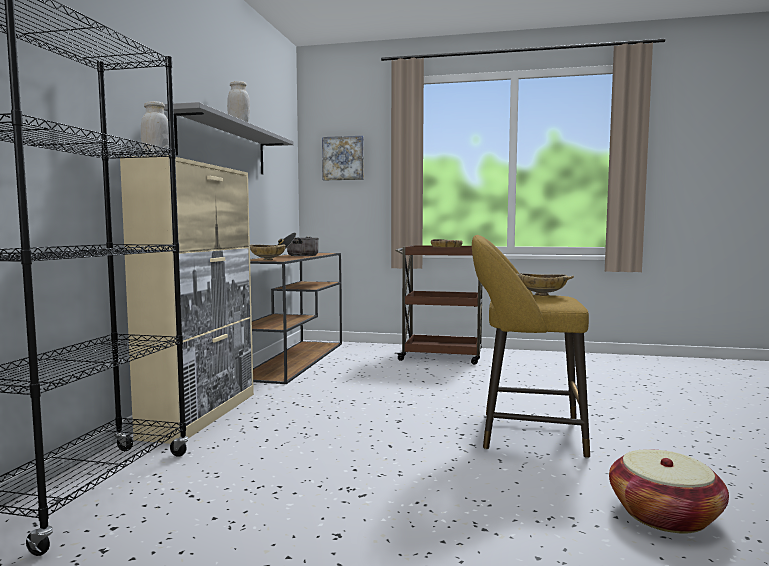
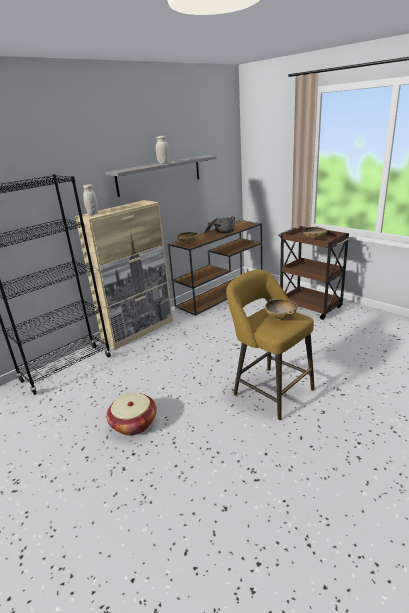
camera: 35 degrees right, 20 degrees up
picture [322,136,364,180] -> none
basket [609,449,729,534] -> basket moved to [106,393,157,435]

